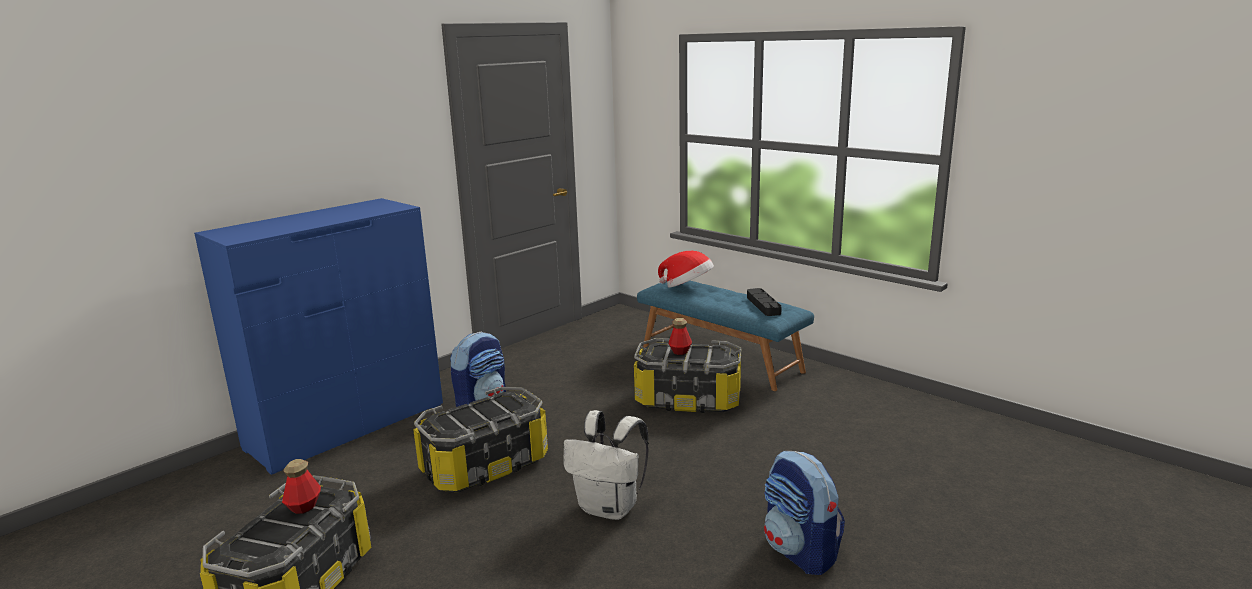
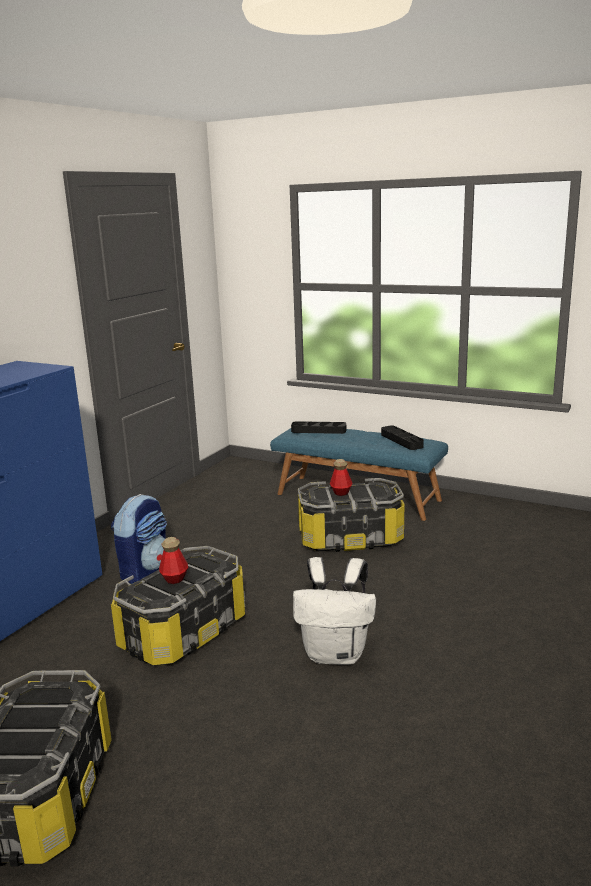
camera: 15 degrees left, 0 degrees up
bottle [282,459,321,514] -> bottle moved to [159,537,188,584]
hat [658,251,714,287] -> black tray [291,421,346,434]
backpack [764,451,845,575] -> none

